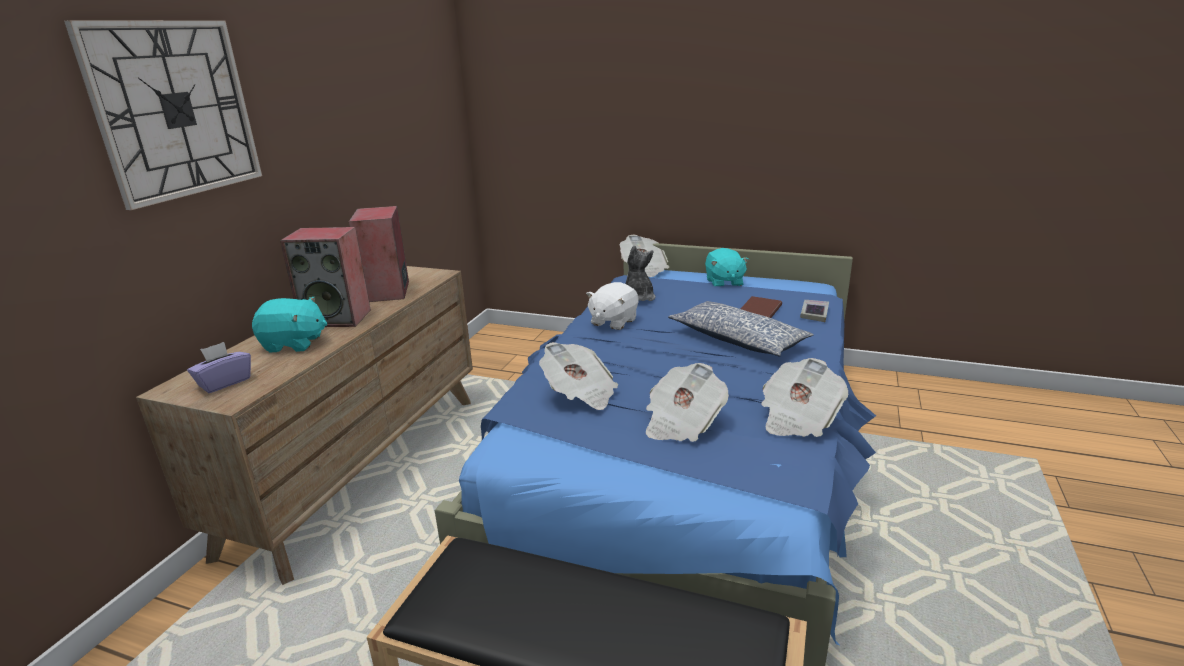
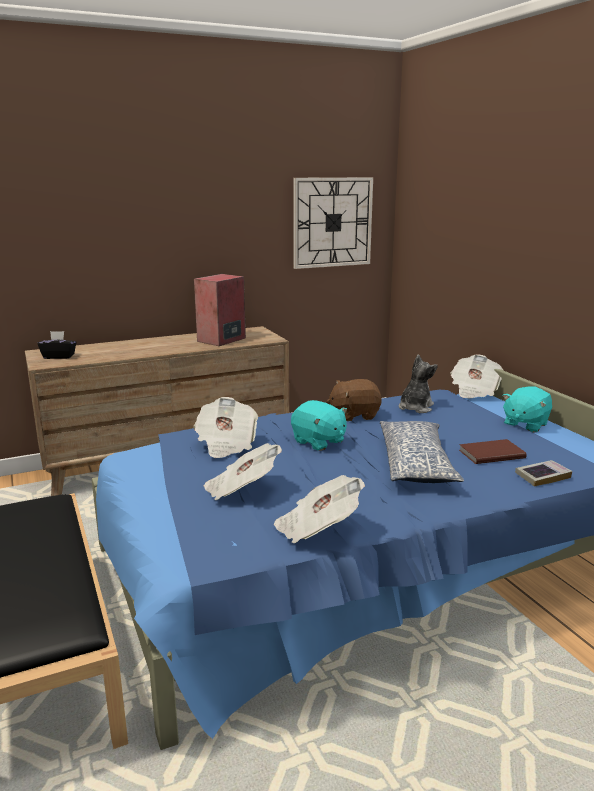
camera: 45 degrees right, 5 degrees down
wall clock [64,20,262,210] -> wall clock moved to [293,177,373,269]
purple tissue box [187,342,251,393] -> black tissue box [37,331,77,359]
turquoise plush toy [252,297,327,352] -> turquoise plush toy moved to [291,400,347,451]
speaker [280,227,371,327] -> none
white plush toy [586,282,639,330] -> brown plush toy [327,379,382,421]

